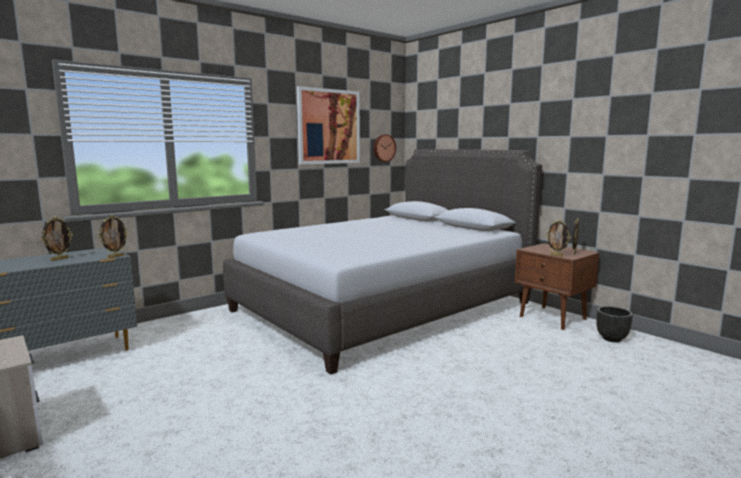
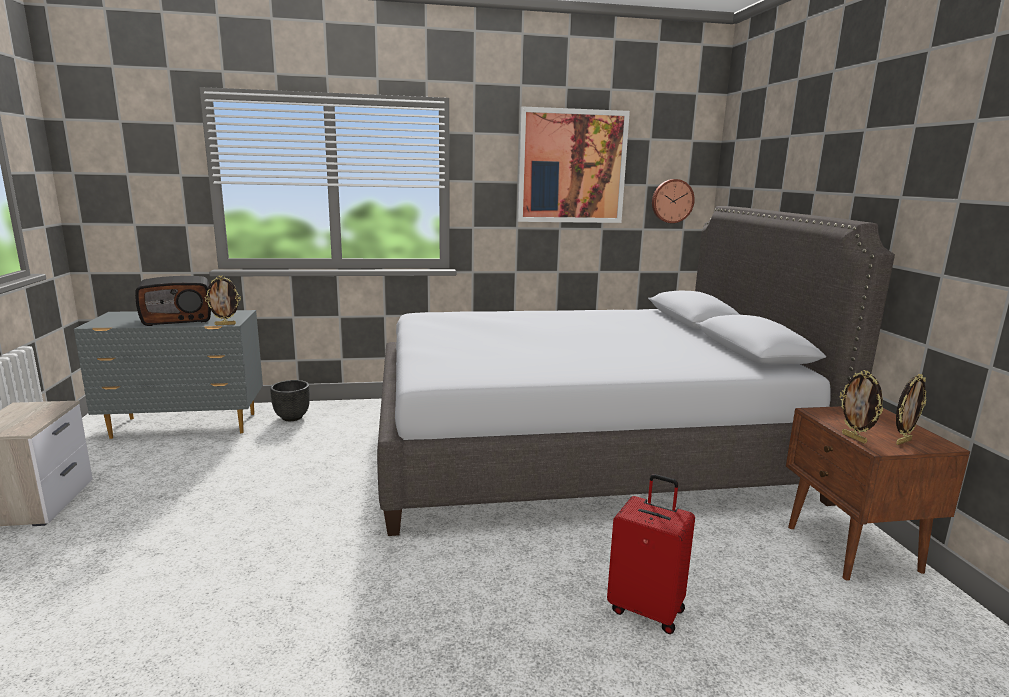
camera: 30 degrees right, 5 degrees up
picture frame [41,217,73,261] -> radio [135,276,211,326]
black planter [596,306,633,342] -> black planter moved to [270,380,310,421]
none -> red suitcase [607,474,695,634]

